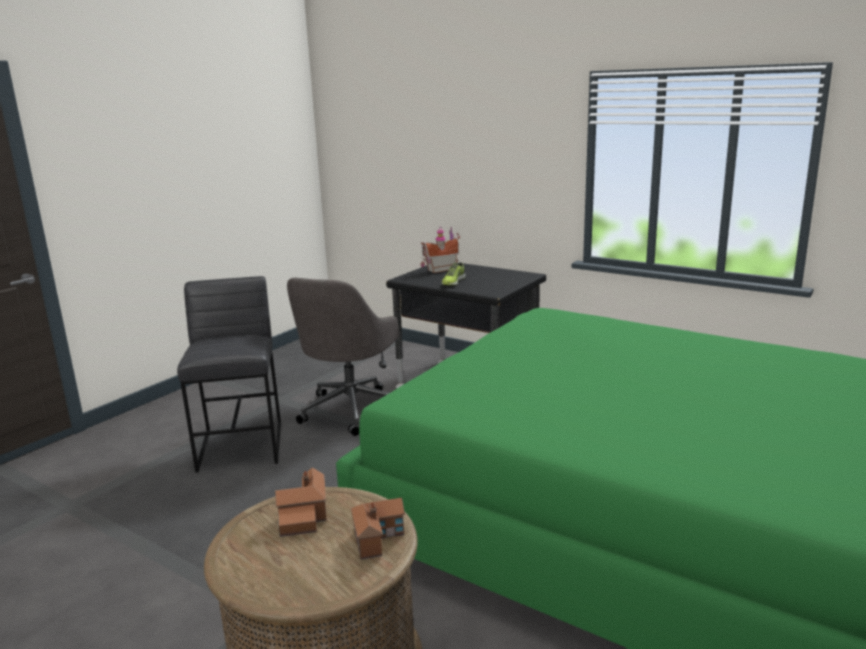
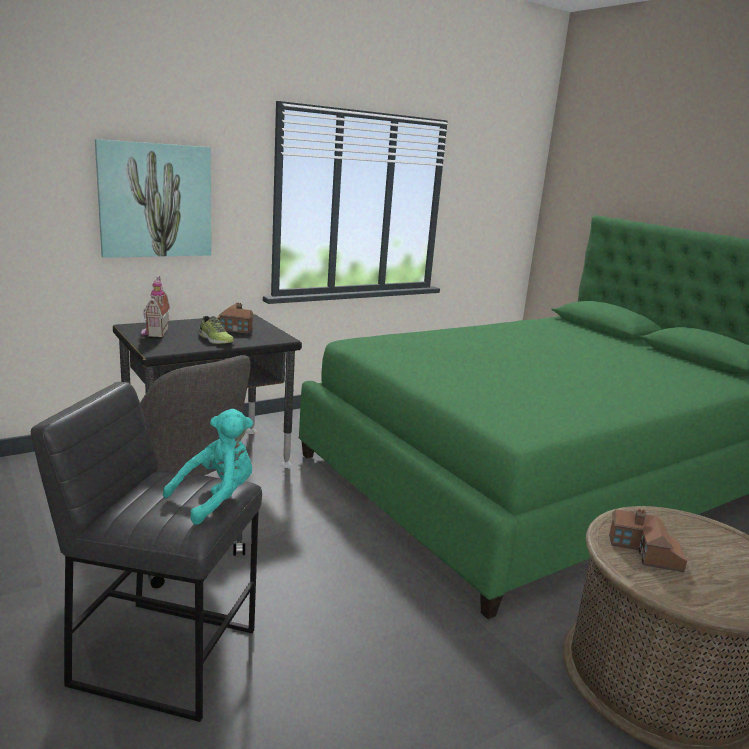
camera: 70 degrees left, 0 degrees up
toy house [351,497,405,560] -> toy house moved to [216,303,254,334]
none -> picture [95,139,211,258]
none -> turquoise plush toy [163,409,253,525]

